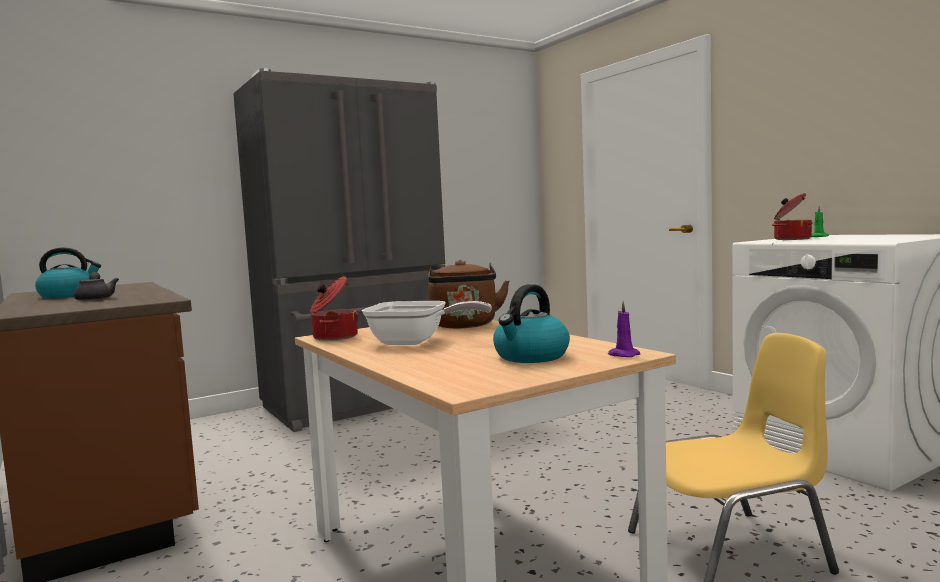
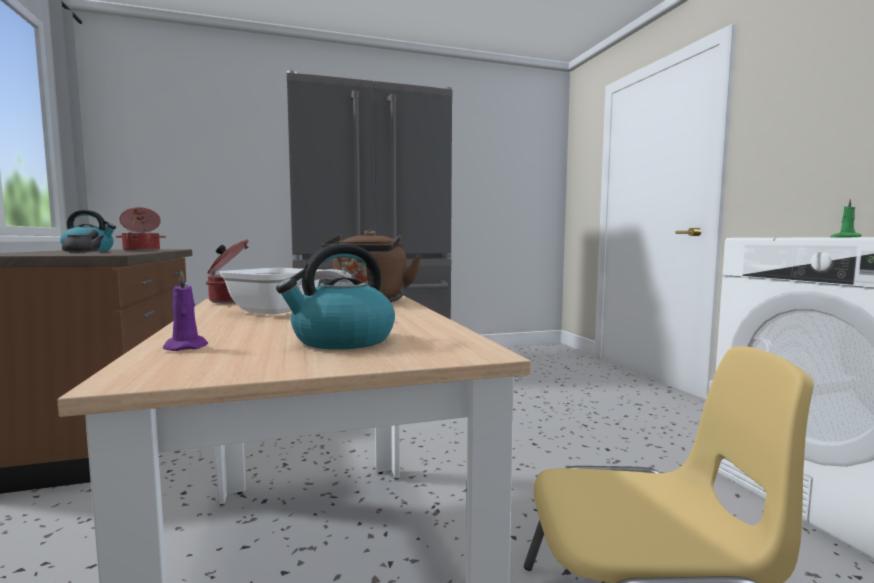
camera: 15 degrees right, 0 degrees up
purple candle [608,301,640,357] -> purple candle moved to [163,270,208,351]
cooking pot [772,193,813,240] -> cooking pot moved to [116,207,166,252]

